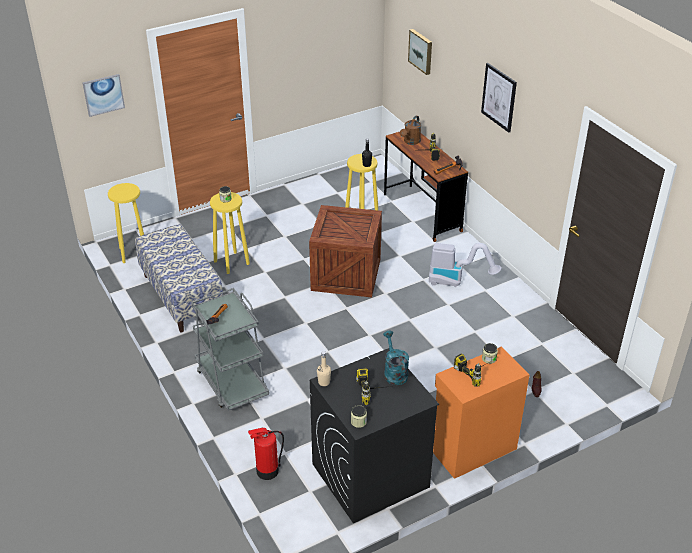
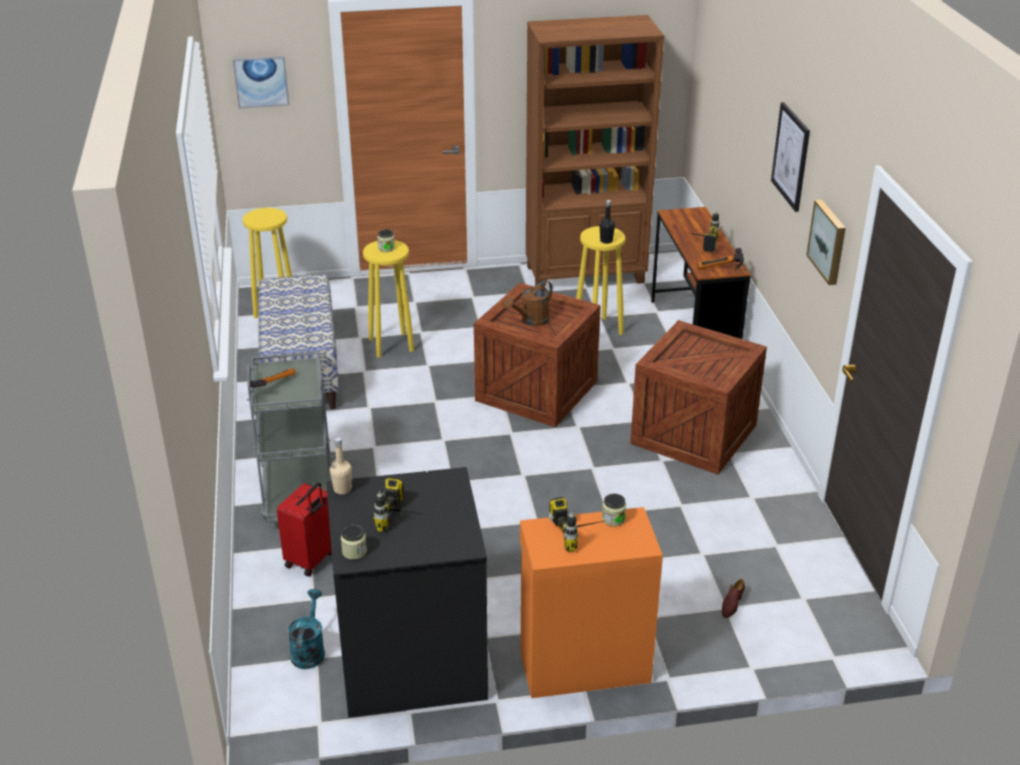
camera: 20 degrees right, 5 degrees down
fire extinguisher [248,428,284,480] -> none
turquoise watering can [383,331,409,385] -> turquoise watering can moved to [288,589,325,669]
brown watering can [400,116,421,145] -> brown watering can moved to [503,280,553,326]
picture [408,29,432,75] -> picture moved to [806,200,846,285]
vacuum cleaner [429,243,501,287] -> crate [630,320,767,475]
none -> red suitcase [277,482,332,577]
none -> brown bookcase [526,15,664,288]

